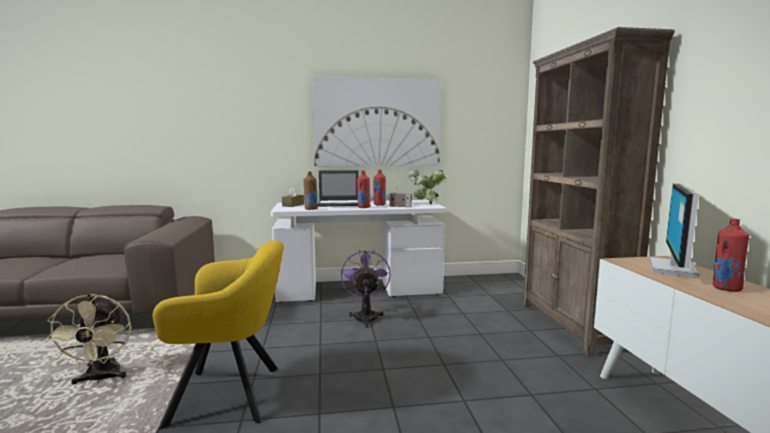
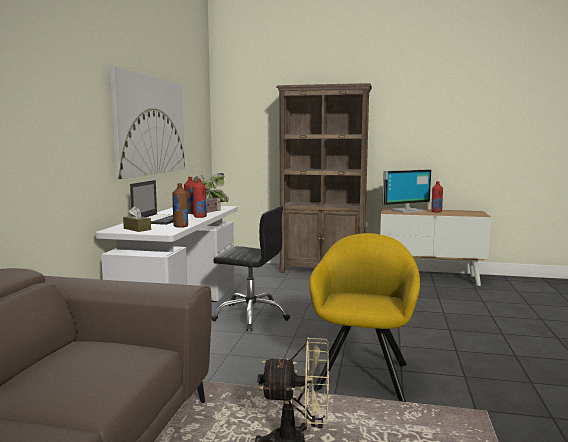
camera: 70 degrees left, 0 degrees up
purple fan [341,249,391,328] -> black office chair [212,206,290,331]
monitor [649,183,699,278] -> monitor turned 75 degrees counterclockwise [383,169,431,213]

